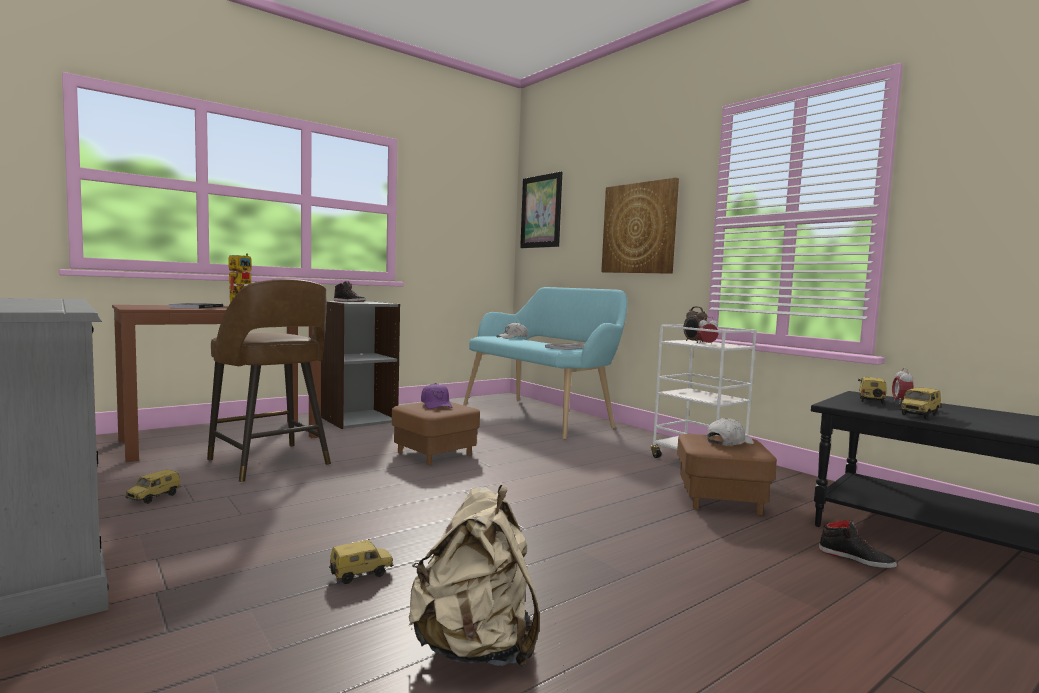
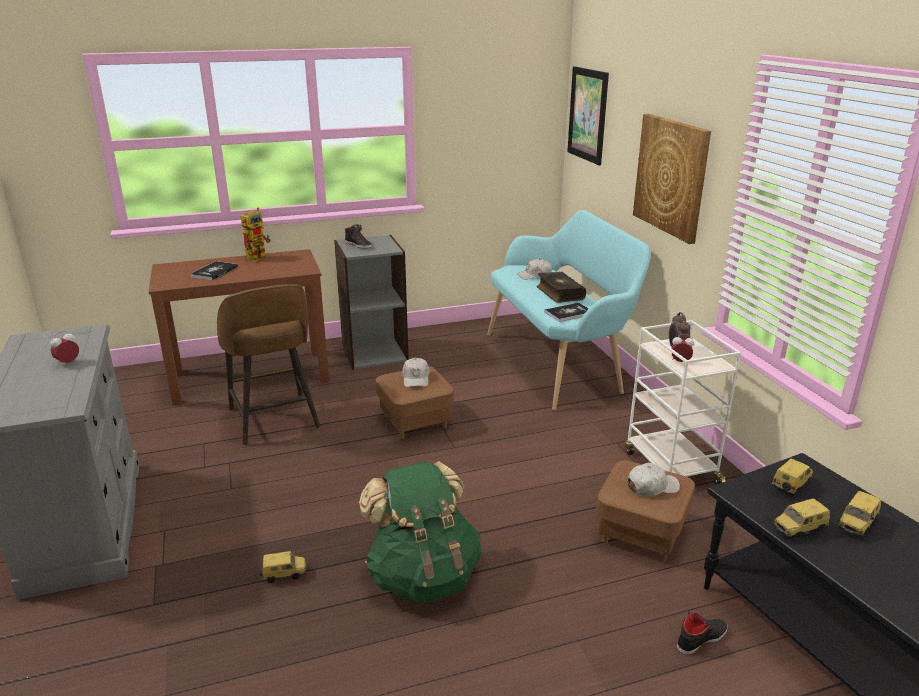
camera: 20 degrees right, 20 degrees up
toy car [125,470,181,504] -> toy car moved to [838,491,881,537]
beige backpack [409,485,540,667] -> none
purple cap [421,383,452,409] -> white cap [402,358,429,387]
black shoe [819,520,897,568] -> black shoe turned 90 degrees counterclockwise [677,611,728,655]
alarm clock [892,368,914,404] -> alarm clock moved to [50,331,79,364]
none -> green backpack [359,461,481,603]
none -> book [537,272,586,303]

